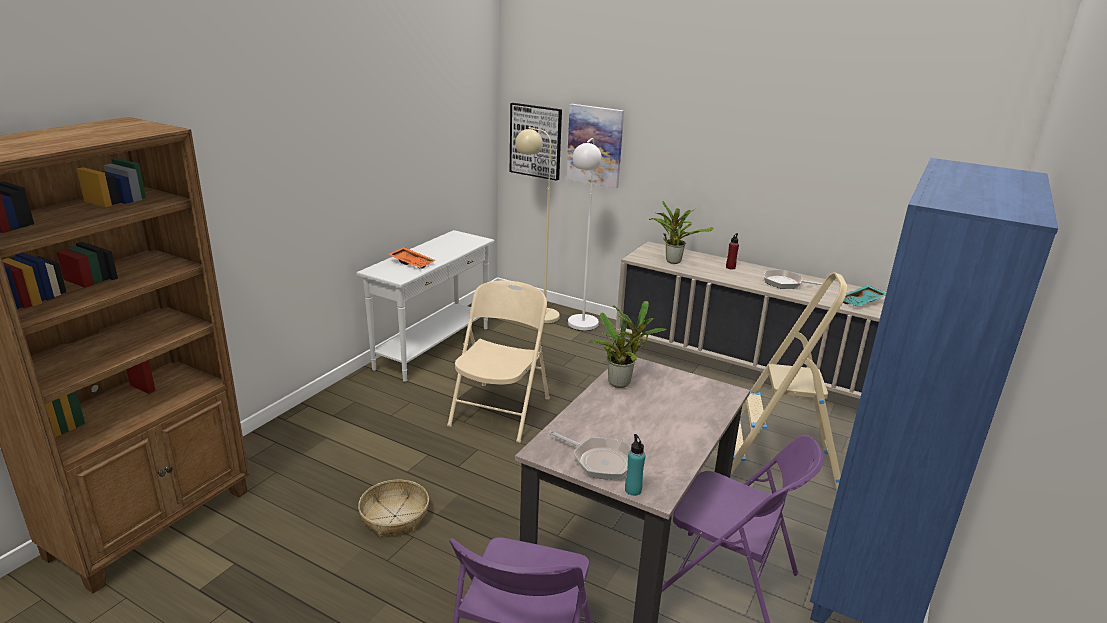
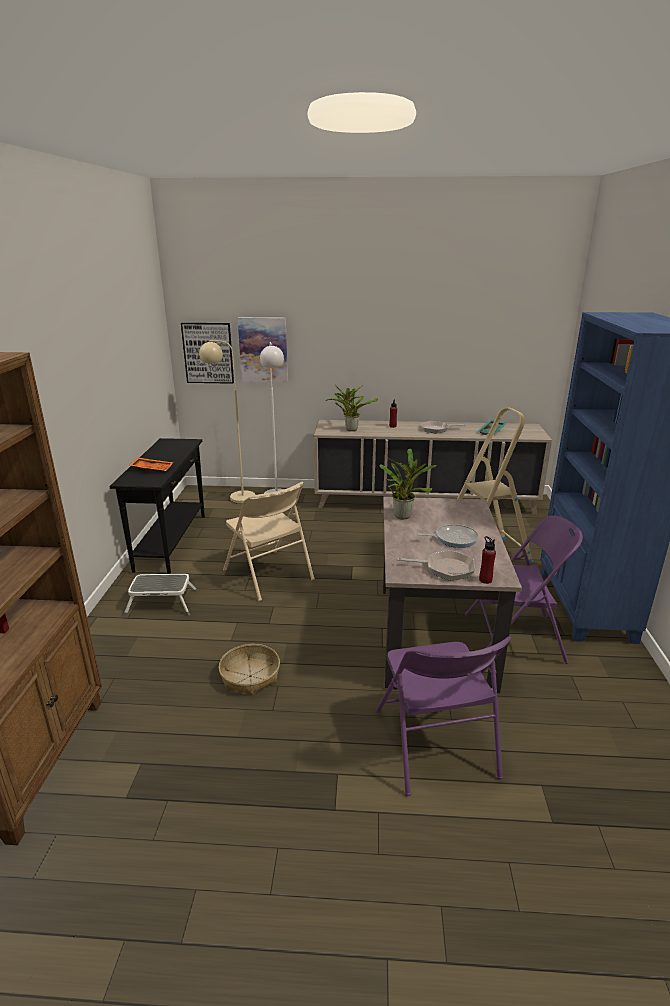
camera: 25 degrees left, 0 degrees up
white console table [356,230,495,382] -> black console table [109,438,205,574]
beige chair [447,281,550,443] -> beige chair turned 150 degrees clockwise [223,482,315,602]
turquoise bottle [625,434,645,496] -> red bottle [479,536,496,584]
none -> grey step ladder [123,574,199,617]
none -> frying pan [415,524,479,548]

